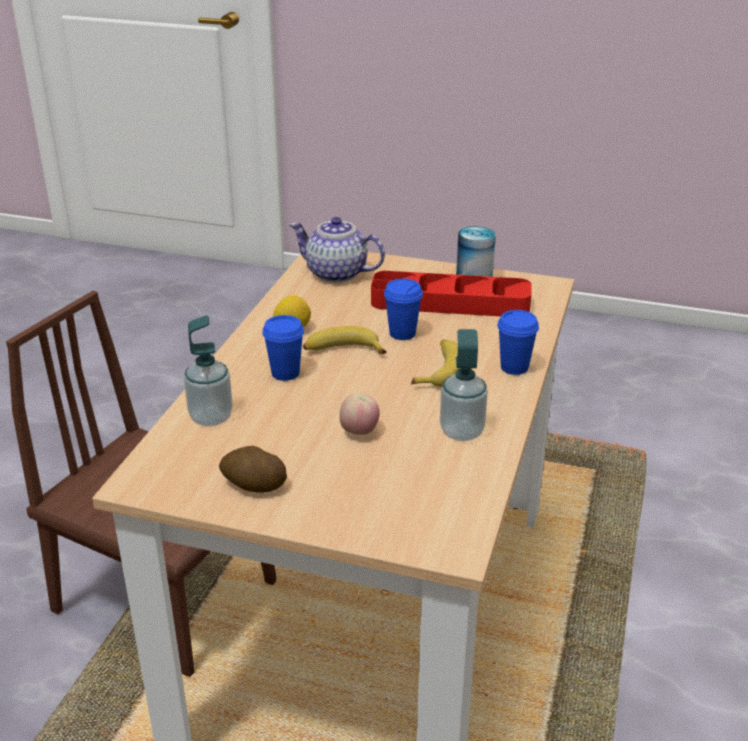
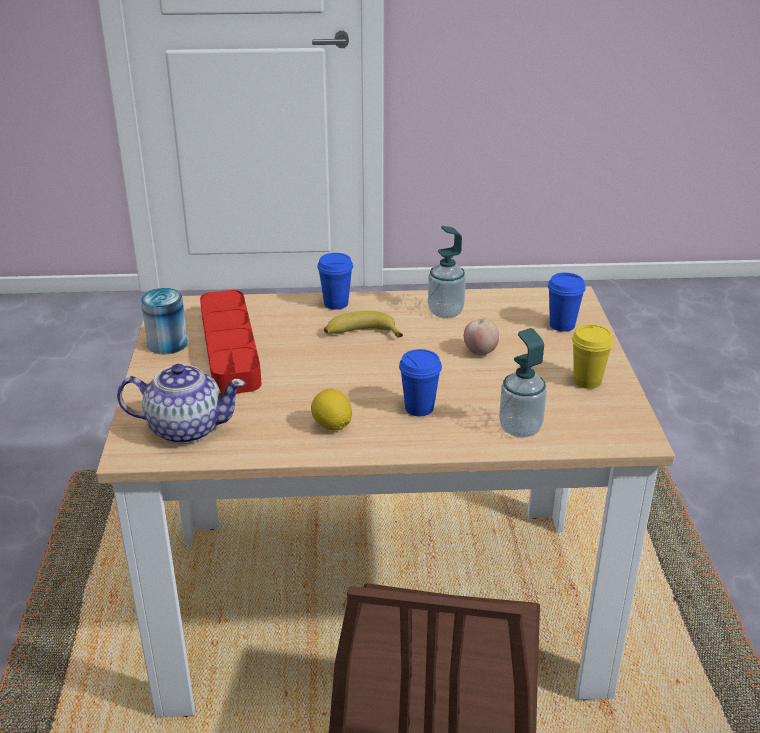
camera: 110 degrees left, 0 degrees up
potato [219,446,287,493] -> yellow cup [572,324,614,389]
teapot [289,217,385,283] -> teapot turned 90 degrees counterclockwise [117,364,245,444]
banana [303,326,387,354] -> none
blue cup [384,279,423,340] -> blue cup moved to [548,273,586,332]

